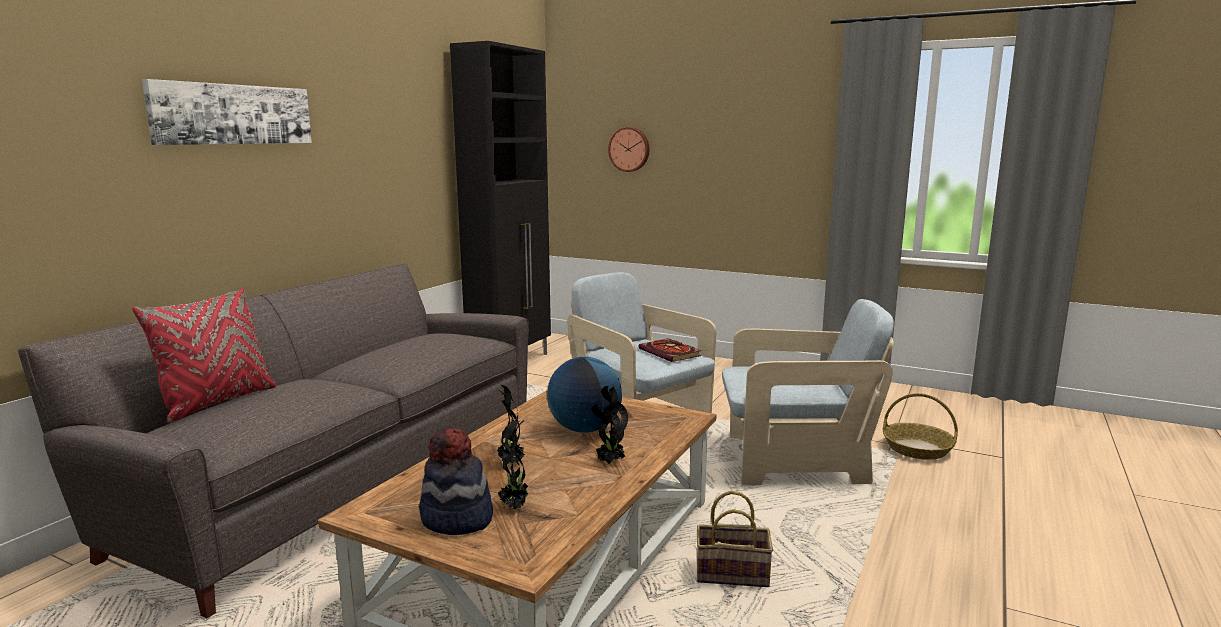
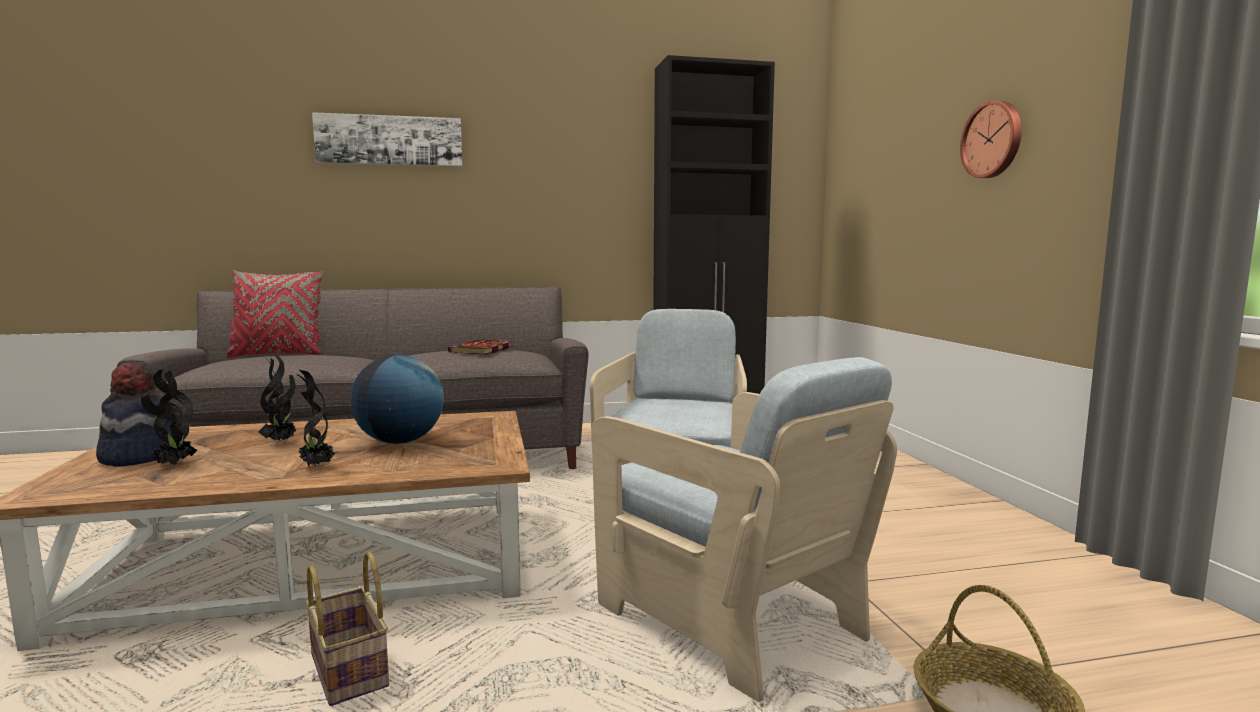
camera: 50 degrees right, 5 degrees down
wall clock [608,127,649,172] -> wall clock moved to [960,101,1022,178]
book [638,338,701,362] -> book moved to [448,339,513,355]

